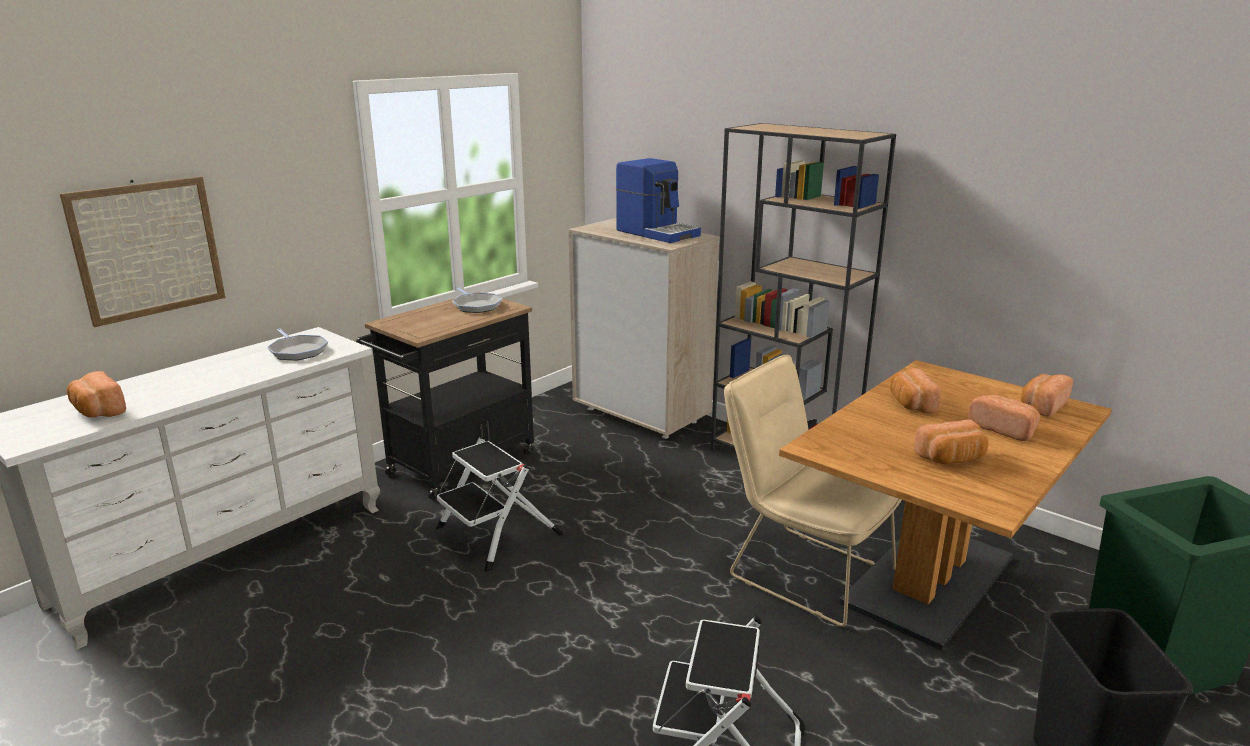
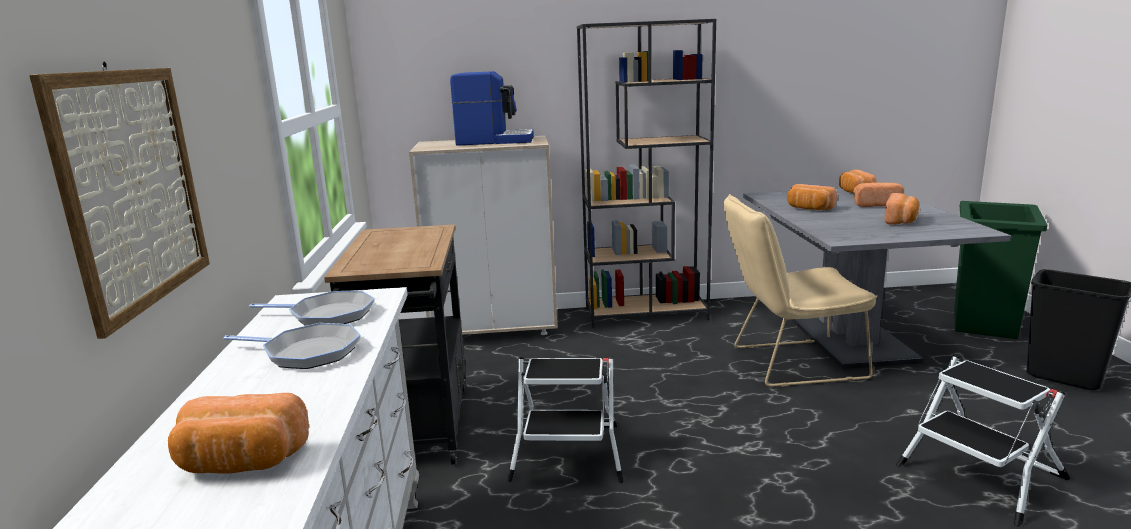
camera: 45 degrees left, 5 degrees down
frying pan [452,287,502,313] -> frying pan moved to [223,323,361,369]
brown dining table [779,360,1112,651] -> grey dining table [743,188,1011,369]

